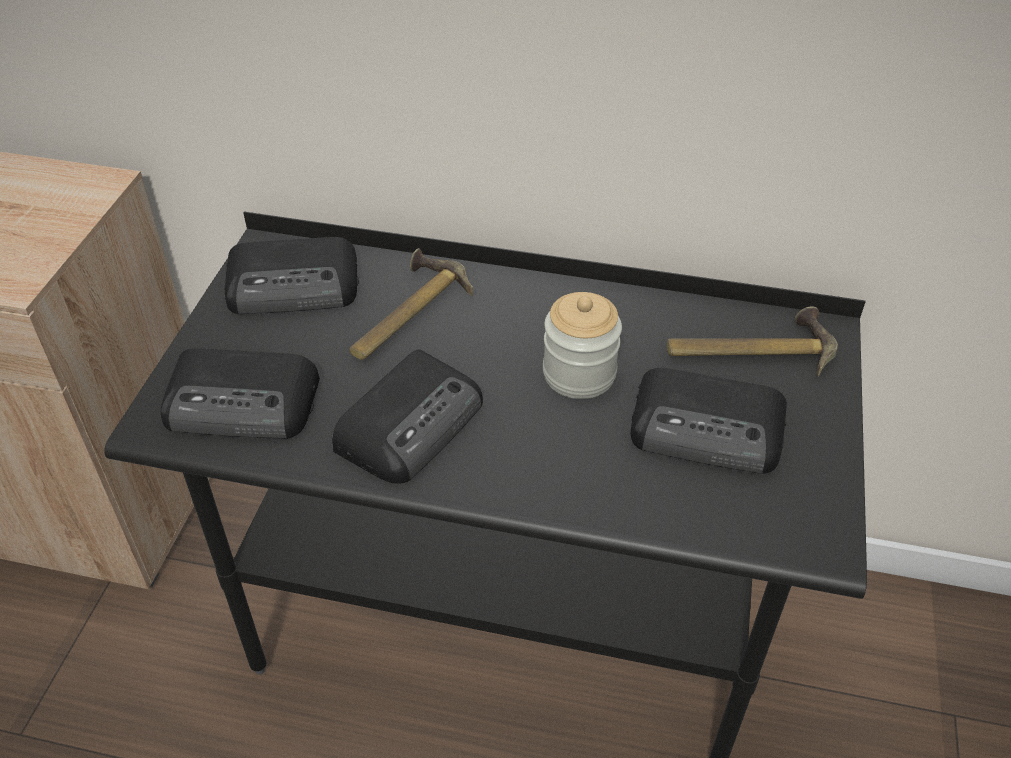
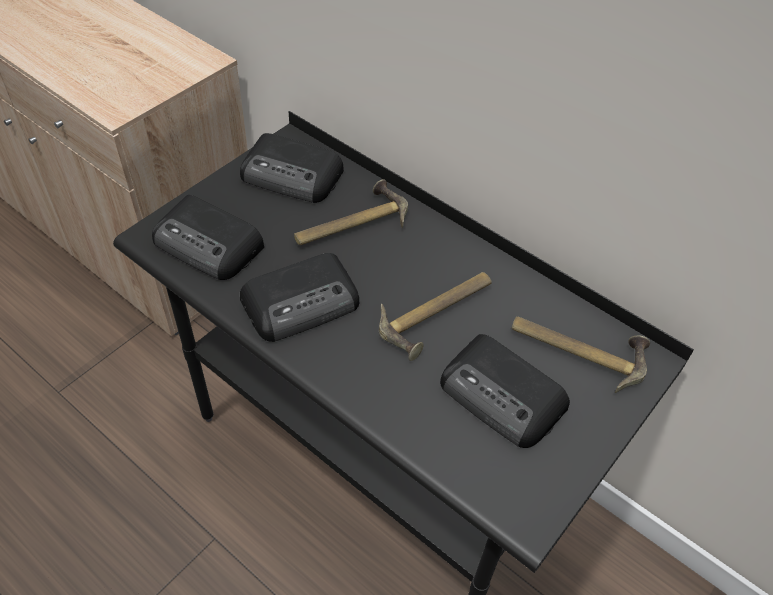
camera: 25 degrees right, 5 degrees up
jar [543,292,622,399] -> hammer [379,272,492,361]

